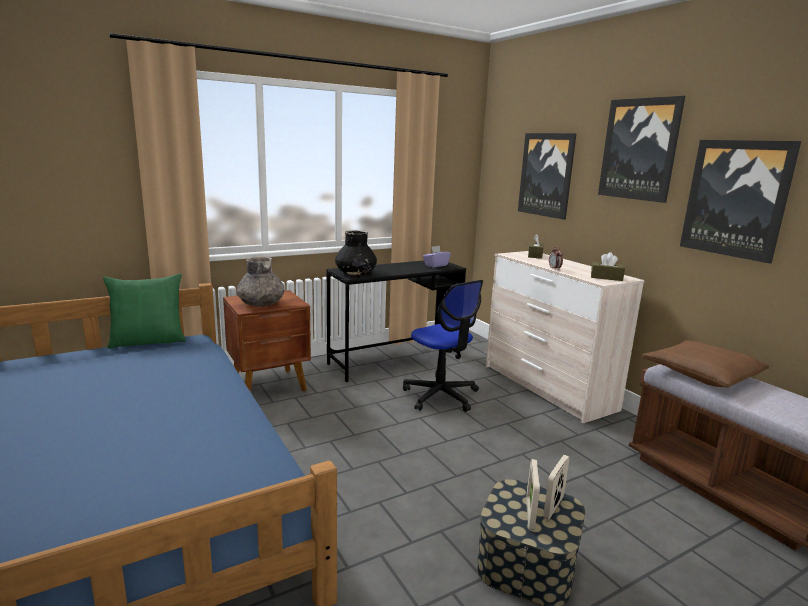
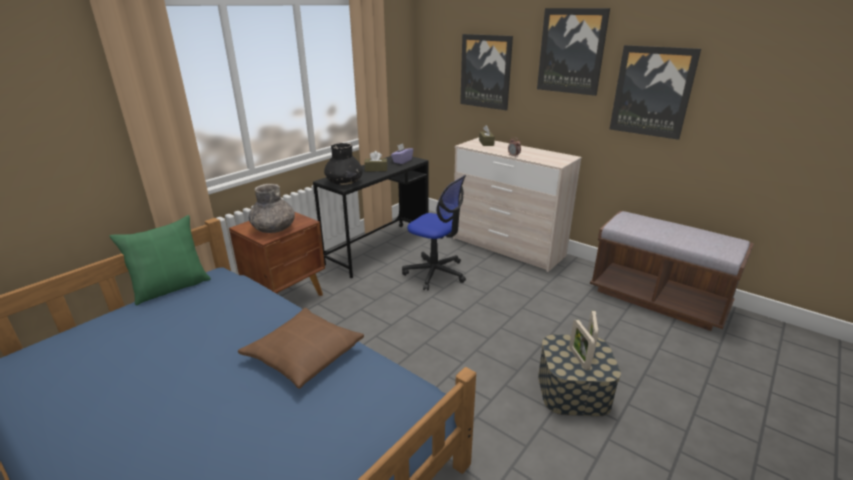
camera: 20 degrees left, 10 degrees up
brown tissue box [591,252,625,281] -> brown tissue box moved to [364,151,388,172]
brown pillow [642,340,769,388] -> brown pillow moved to [238,308,364,389]

